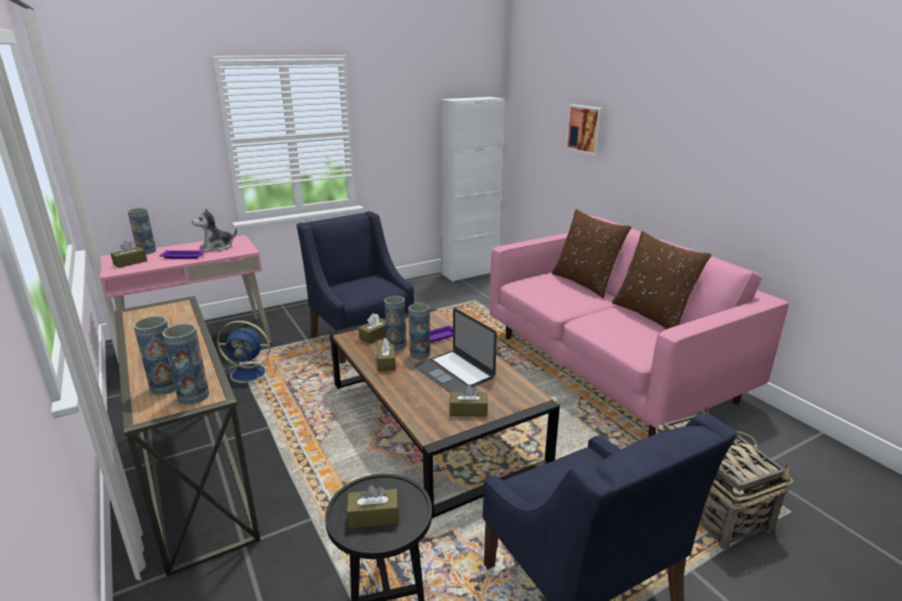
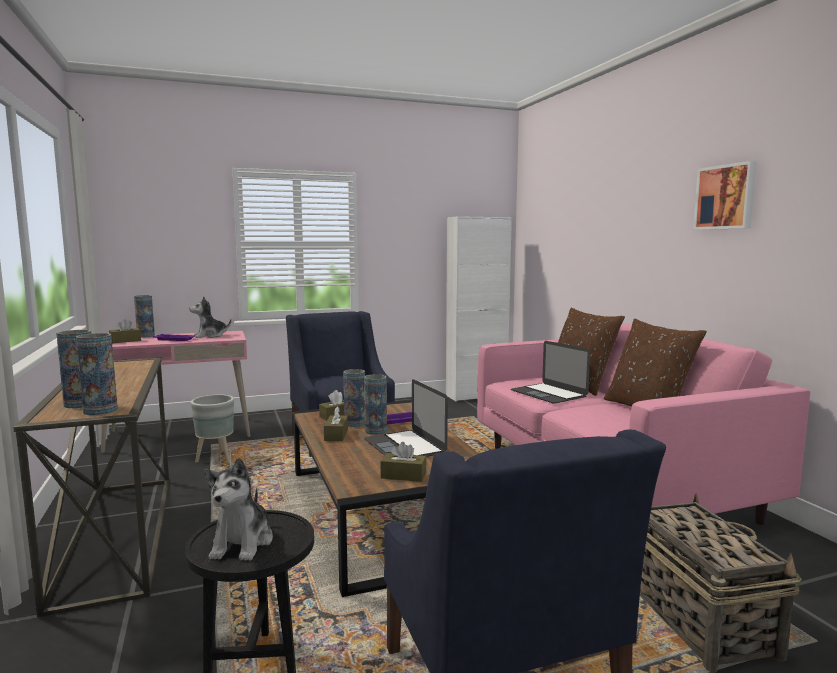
camera: 10 degrees right, 15 degrees down
blue fan [217,321,276,387] -> grey planter [191,394,234,462]
brown tissue box [347,485,399,528] -> plush toy [204,457,273,561]
picture [565,104,604,156] -> picture moved to [693,161,757,230]
none -> laptop [511,341,590,404]

